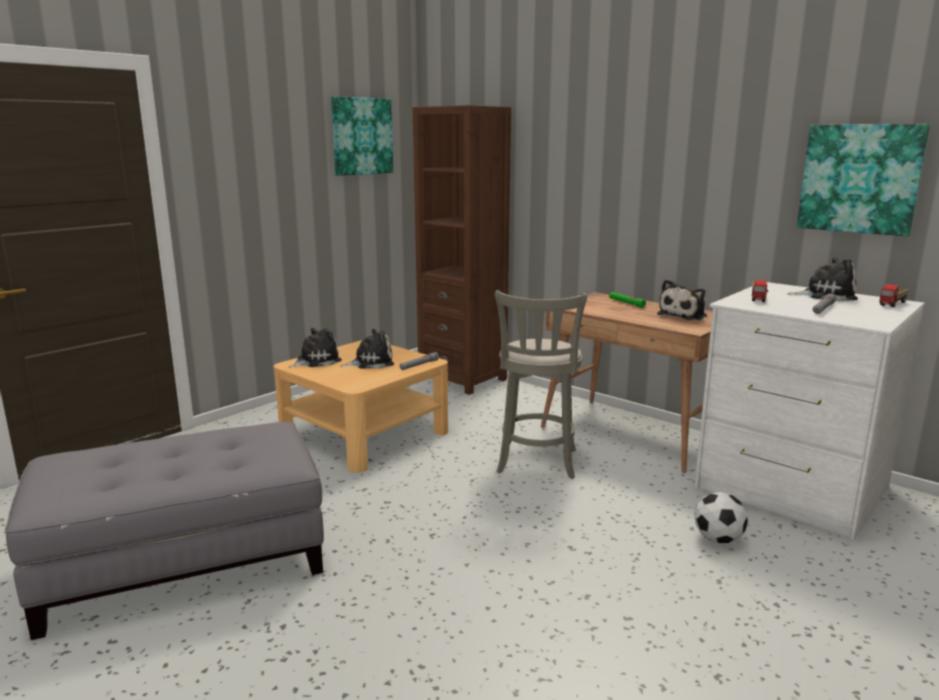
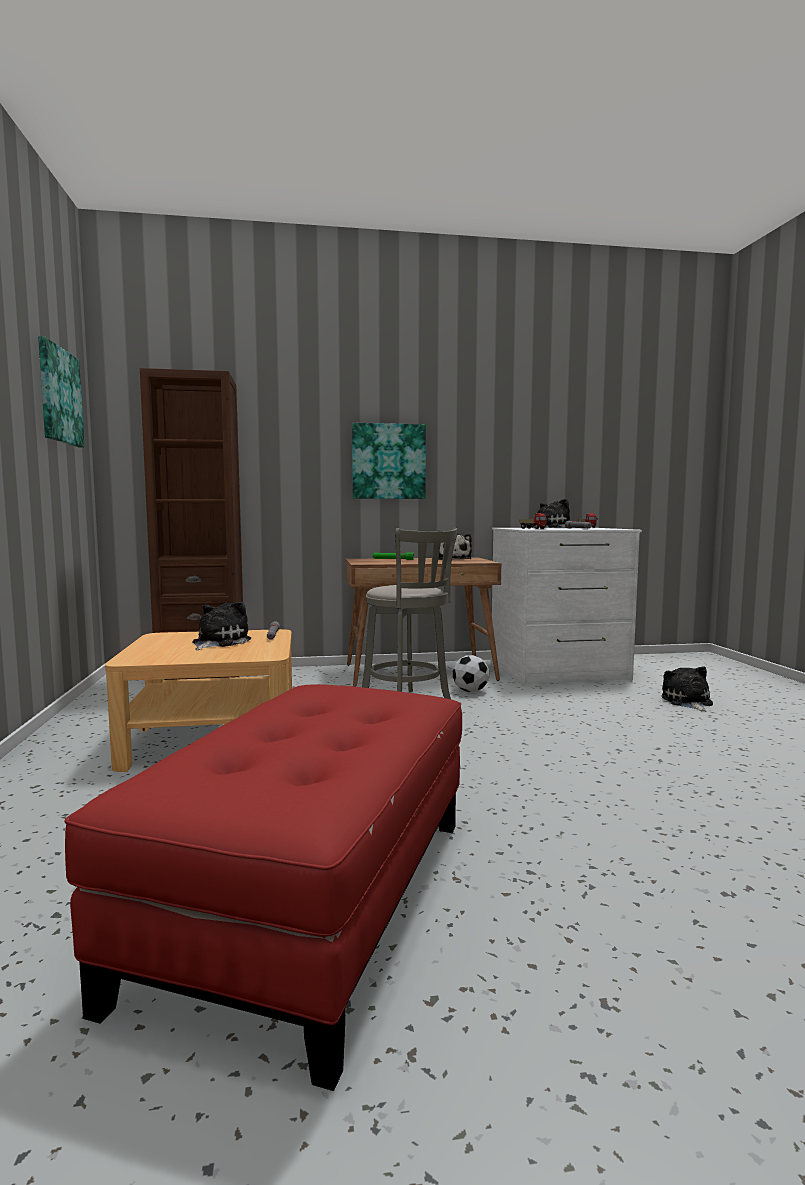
camera: 50 degrees left, 10 degrees down
grey ottoman [5,422,324,640] -> red ottoman [65,684,462,1091]
plush toy [289,328,342,368] -> plush toy moved to [662,666,713,712]
football [694,492,748,543] -> football moved to [453,655,489,692]
picture [797,124,930,237] -> picture moved to [352,423,426,499]

